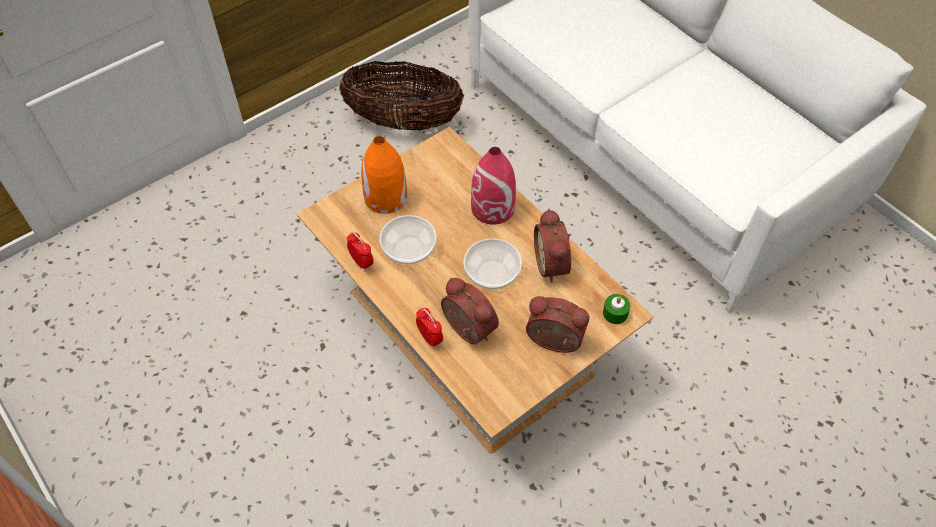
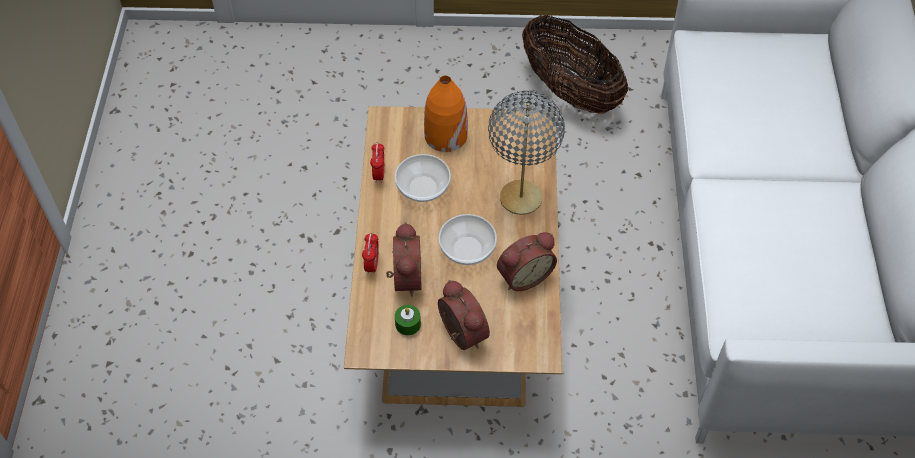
camera: 40 degrees right, 0 degrees up
red vase [471,147,516,225] -> grey table lamp [488,90,565,215]
alarm clock [534,209,571,283] -> alarm clock turned 150 degrees counterclockwise [497,232,557,291]
green candle [603,294,630,324] -> green candle moved to [395,305,421,335]

